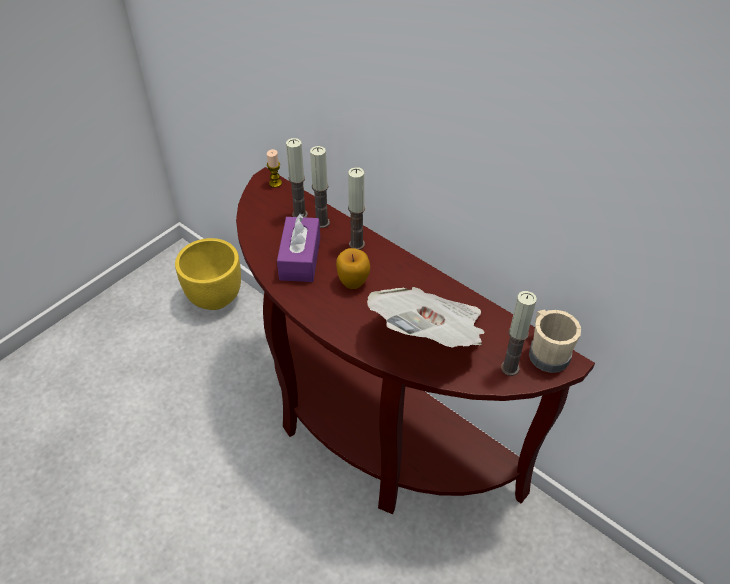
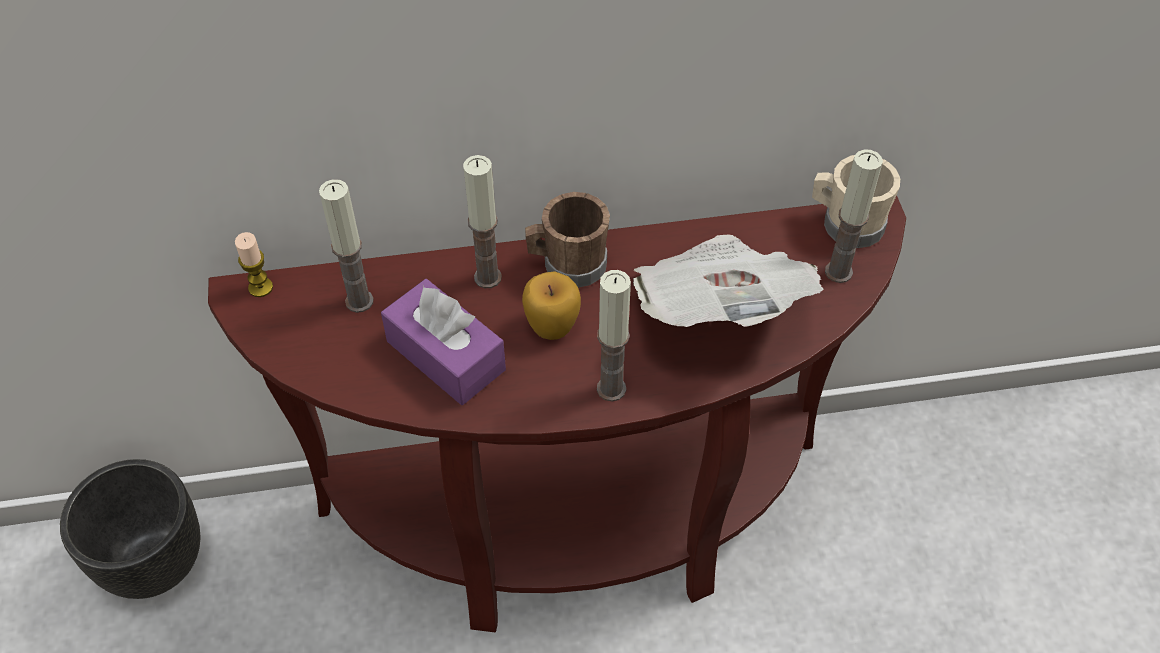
camera: 50 degrees left, 5 degrees up
yellow planter [175,238,241,310] -> black planter [60,459,201,599]
candle [310,146,330,228] -> candle moved to [597,270,631,401]
none -> brown mug [525,192,610,288]

